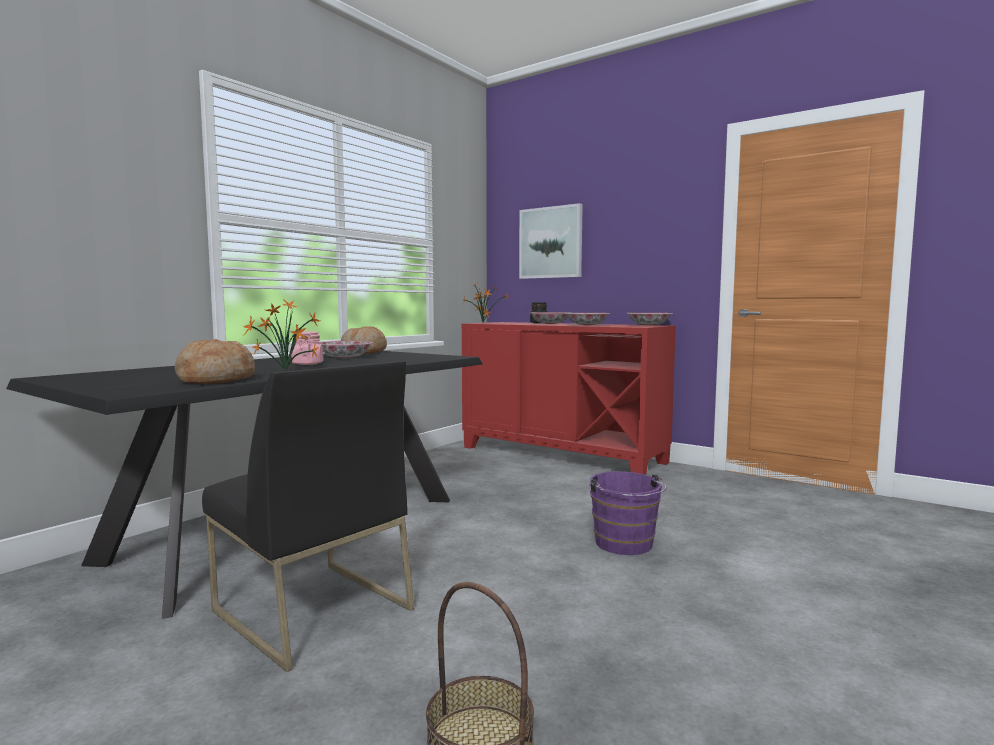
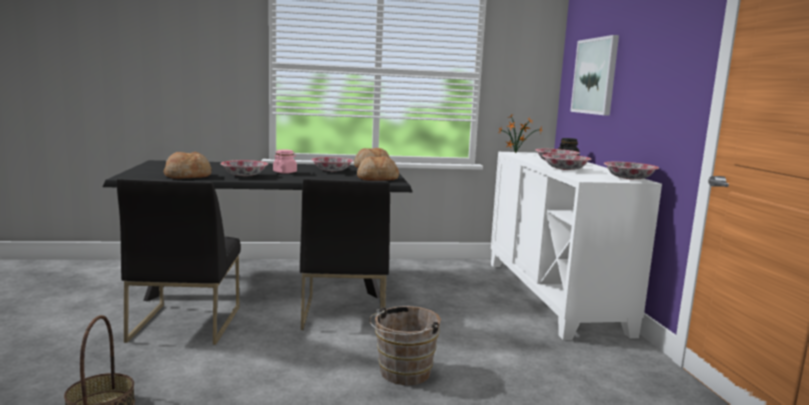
camera: 45 degrees right, 5 degrees up
potted plant [243,299,320,371] -> bowl [220,160,268,176]
red cabinet [462,322,676,475] -> white cabinet [491,152,662,340]
purple bucket [589,471,666,555] -> brown bucket [369,306,441,385]
none -> black chair [300,179,390,330]
none -> bread [357,156,399,181]

